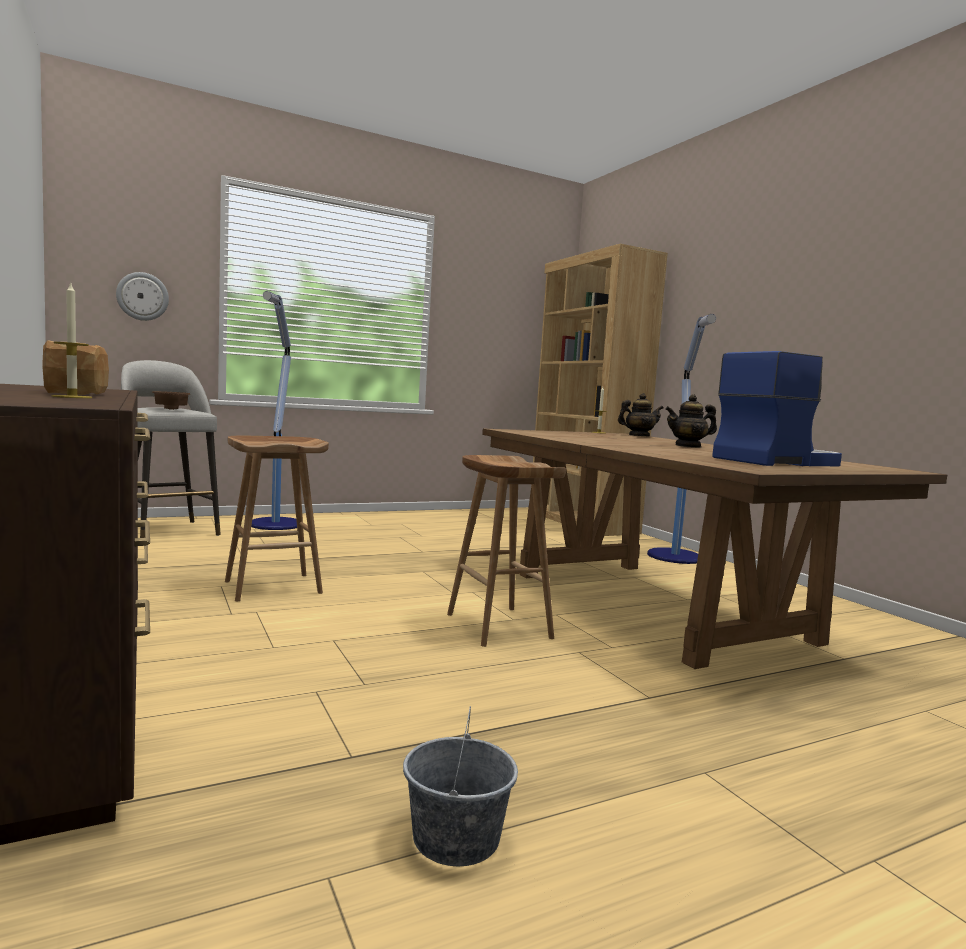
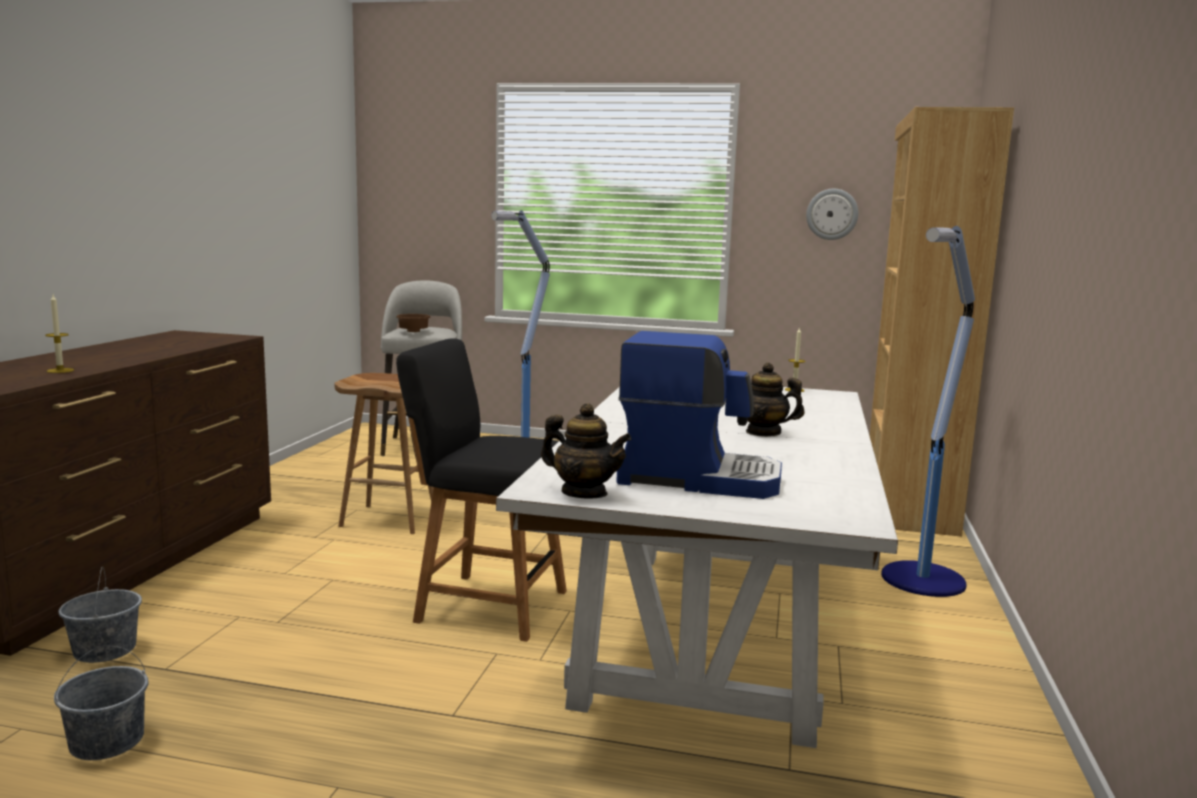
camera: 40 degrees right, 5 degrees up
bread [42,340,109,395] -> none
wall clock [116,272,169,321] -> wall clock moved to [806,189,858,240]
brown stool [447,455,566,647] -> black chair [396,339,567,642]
brown dining table [482,429,947,669] -> white dining table [496,387,898,748]
teapot [618,393,663,436] -> teapot moved to [541,403,632,498]
none -> grey bucket [58,567,142,663]

